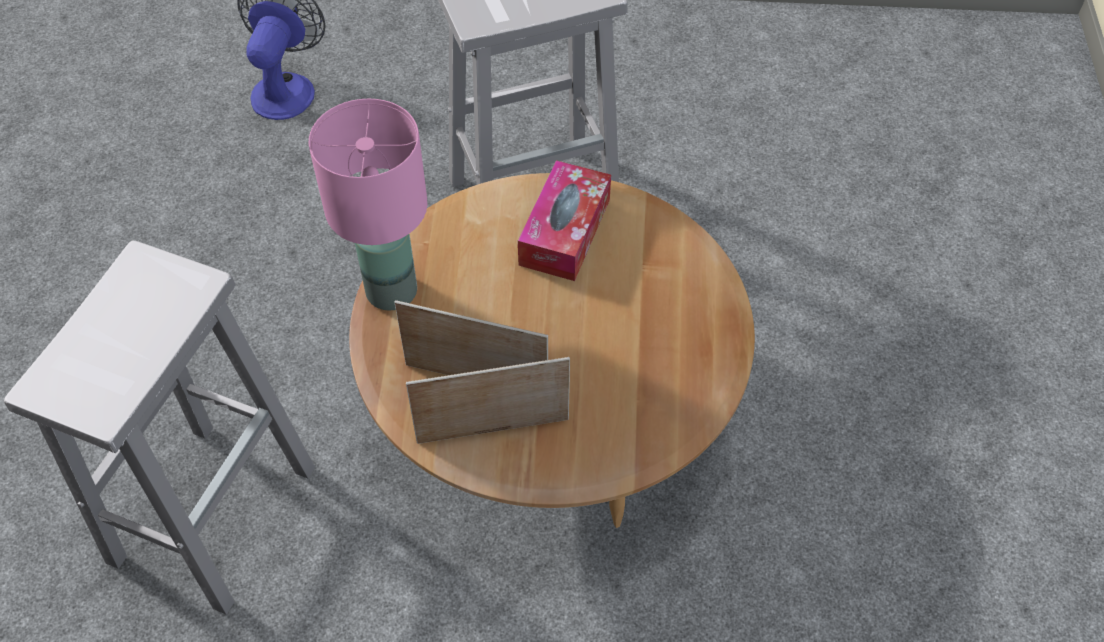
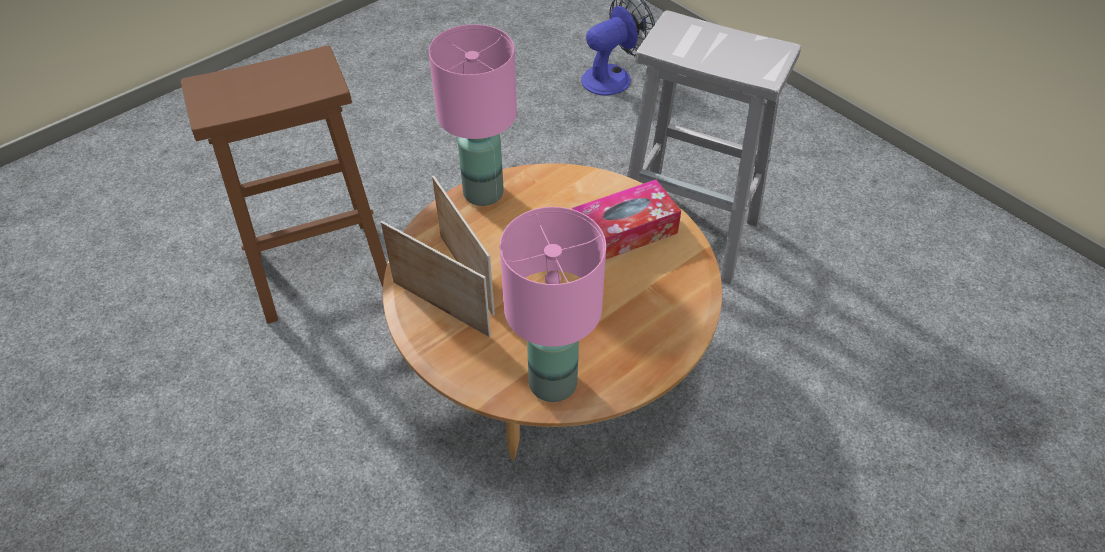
camera: 45 degrees right, 5 degrees down
white stool [4,240,315,615] -> brown stool [181,46,387,324]
none -> pink table lamp [500,207,606,402]

